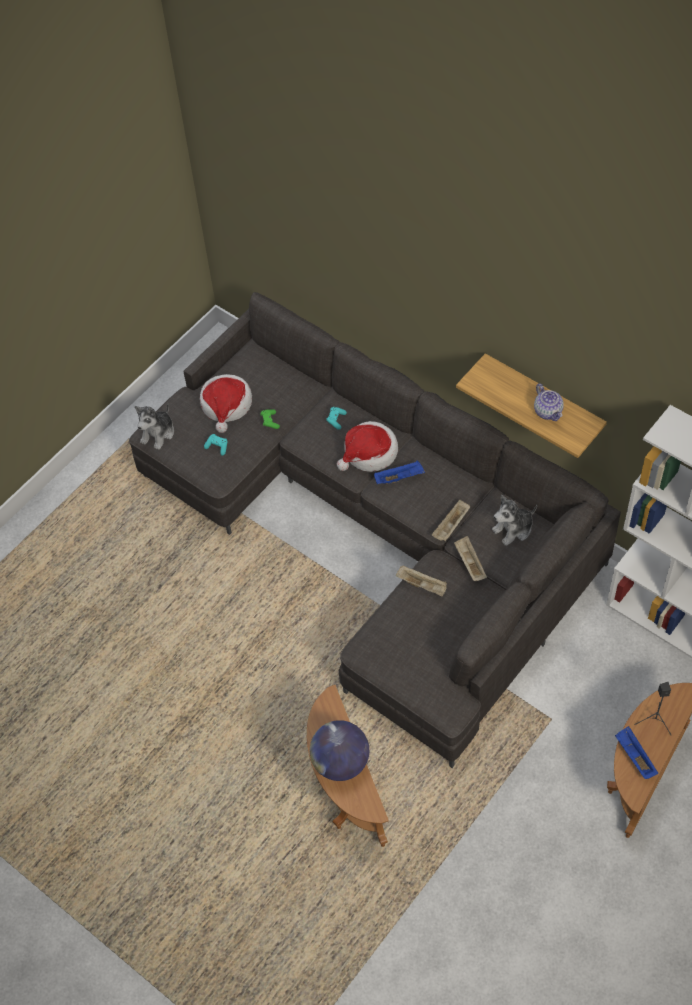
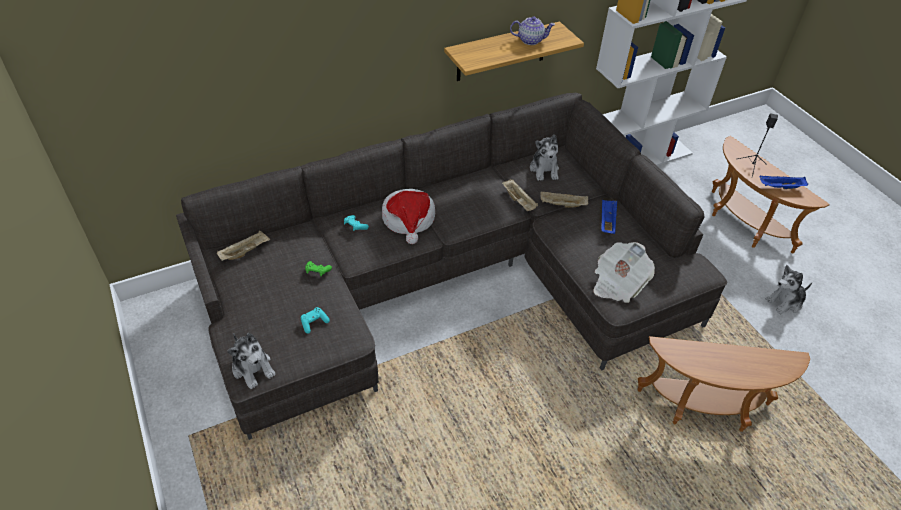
camera: 70 degrees left, 10 degrees down
hat [200,374,252,433] -> none
globe [310,720,369,781] -> none
blue tray [374,460,425,484] -> blue tray moved to [602,200,617,234]
beige tray [396,565,447,596] -> beige tray moved to [217,231,270,261]
none -> newspaper [593,242,655,303]
none -> plush toy [766,265,812,314]

